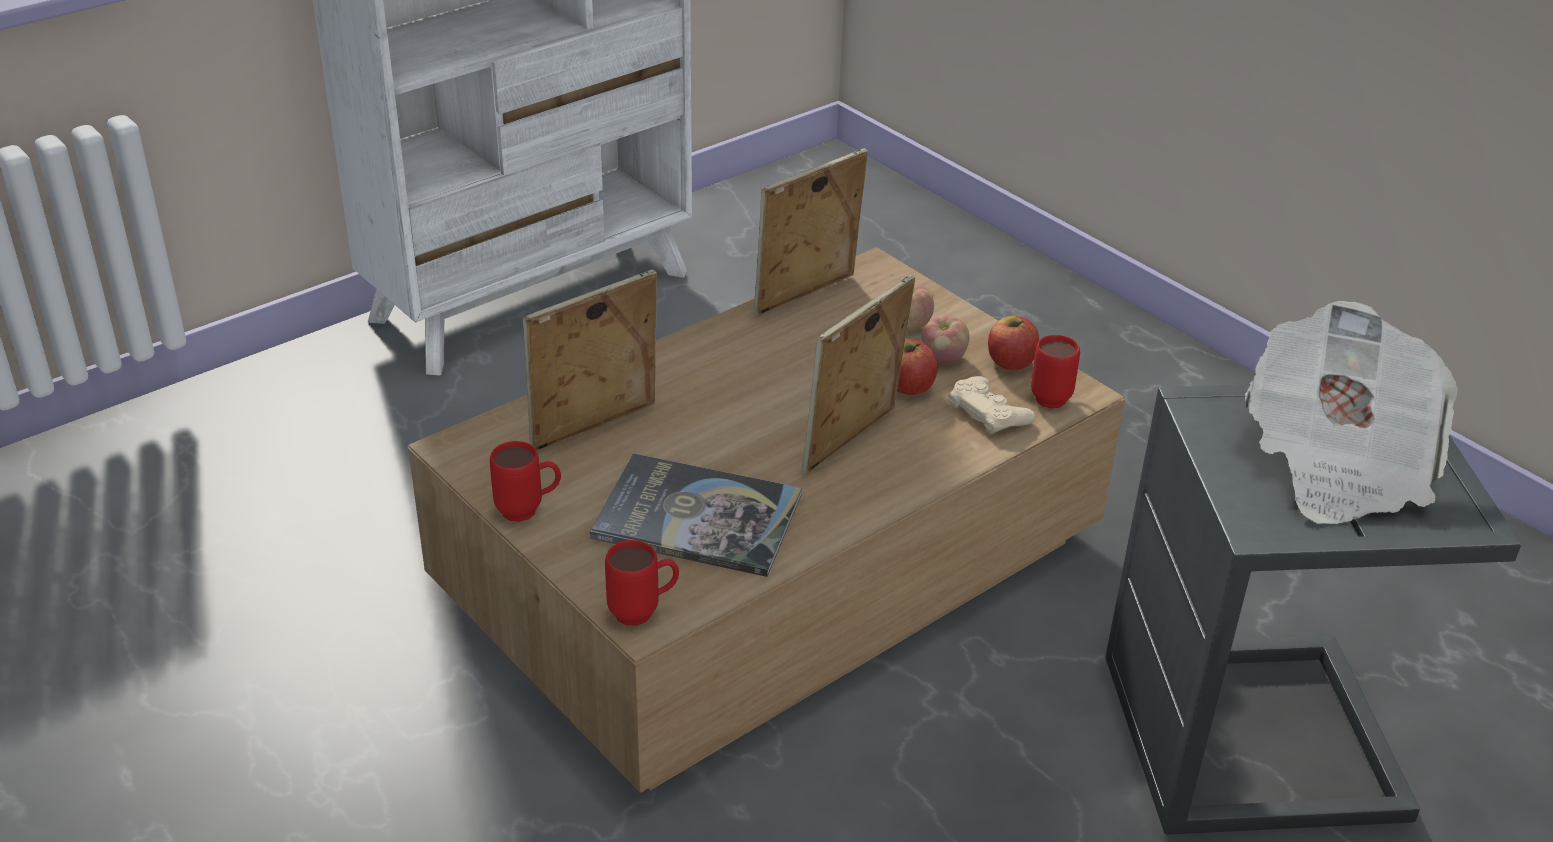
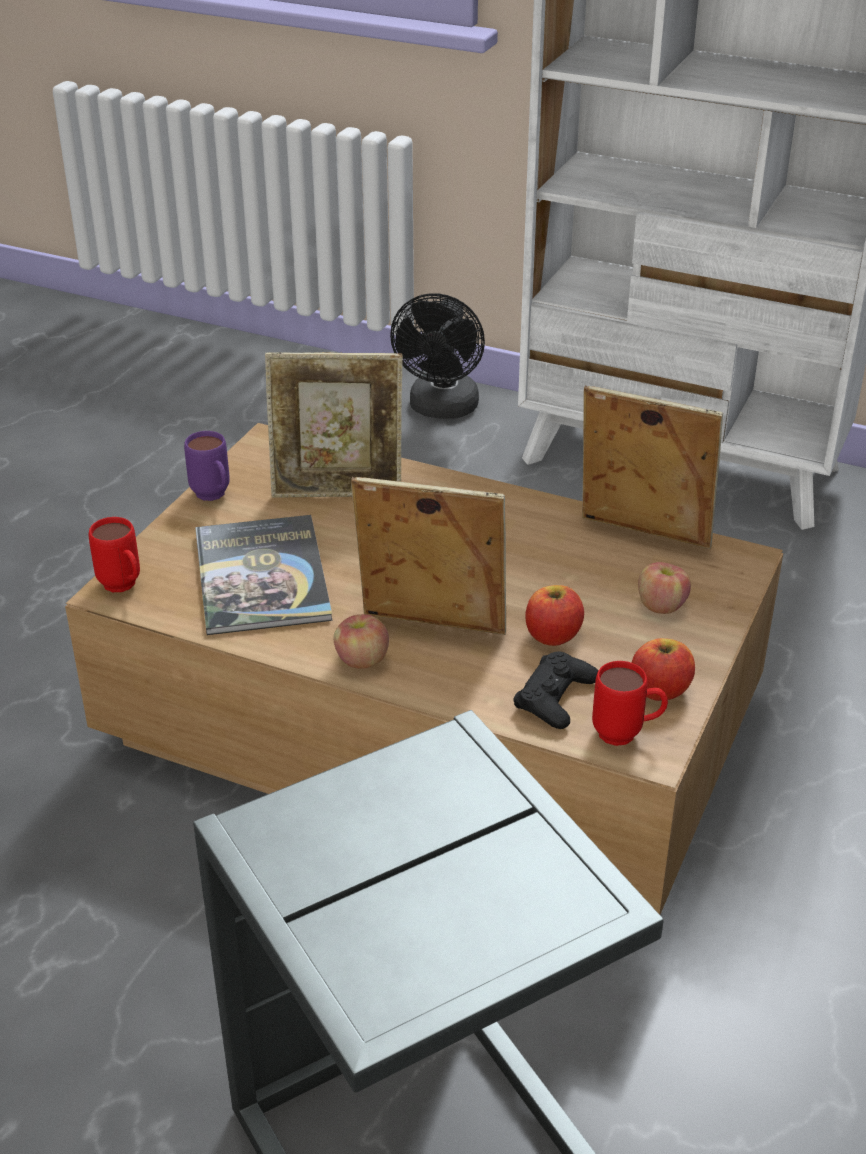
camera: 65 degrees right, 0 degrees up
red mug [490,441,561,522] -> purple mug [184,431,230,501]
picture frame [523,270,657,452] -> picture frame turned 150 degrees clockwise [265,352,403,498]
apple [921,316,970,363] -> apple moved to [333,614,389,669]
beige game controller [948,376,1036,435] -> black game controller [513,651,598,729]
newspaper [1245,301,1458,524] -> none
none -> black fan [390,293,485,419]

